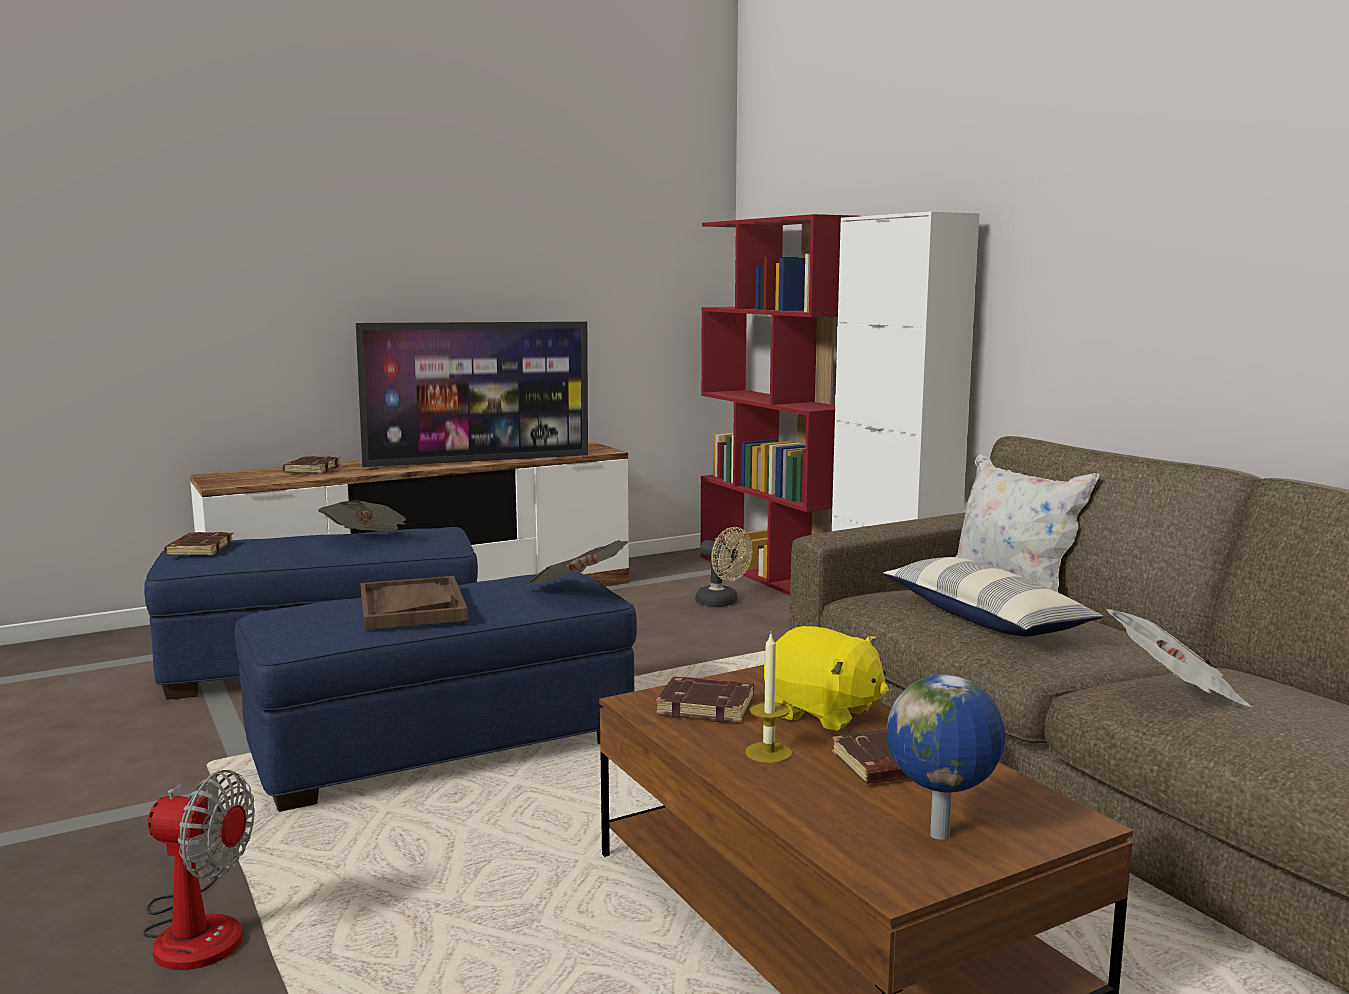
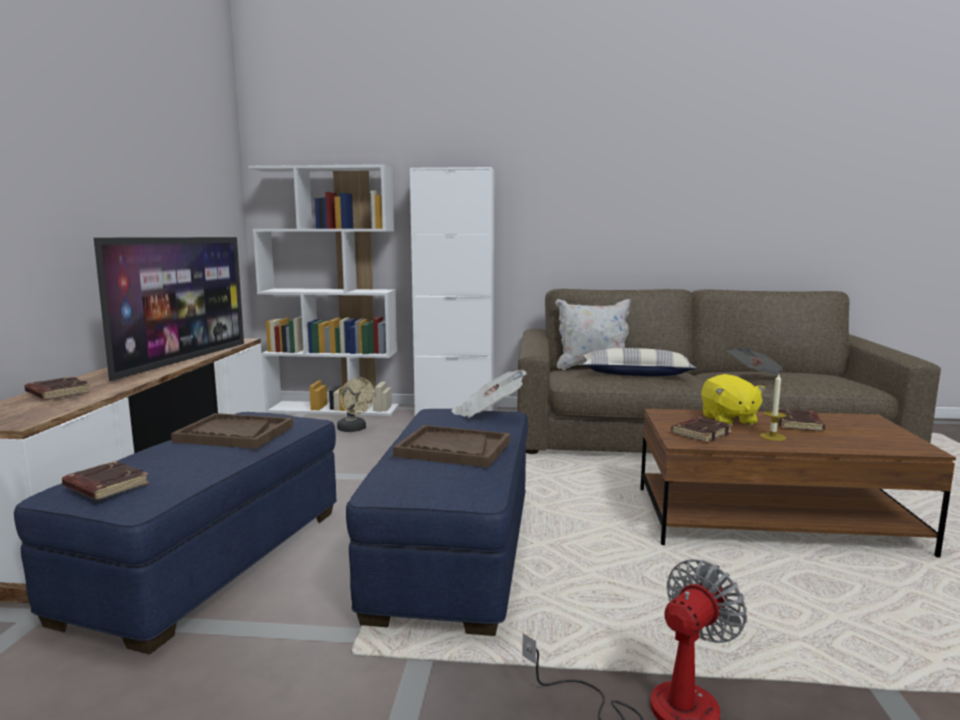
camera: 55 degrees left, 0 degrees up
newspaper [318,501,407,531] -> brown tray [171,413,293,449]
beige fan [696,527,753,607] -> beige fan turned 60 degrees clockwise [337,377,375,432]
red bookcase [700,214,858,595] -> white bookcase [248,164,399,416]
yellow plush toy [764,626,889,731] -> yellow plush toy turned 105 degrees clockwise [701,374,766,425]
globe [887,674,1005,840] -> none

